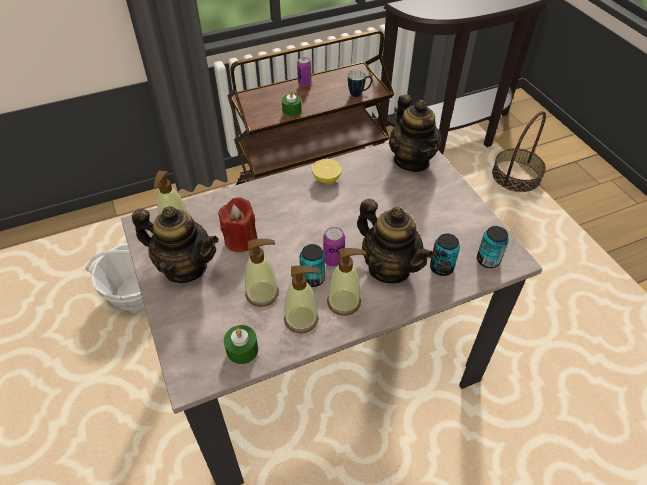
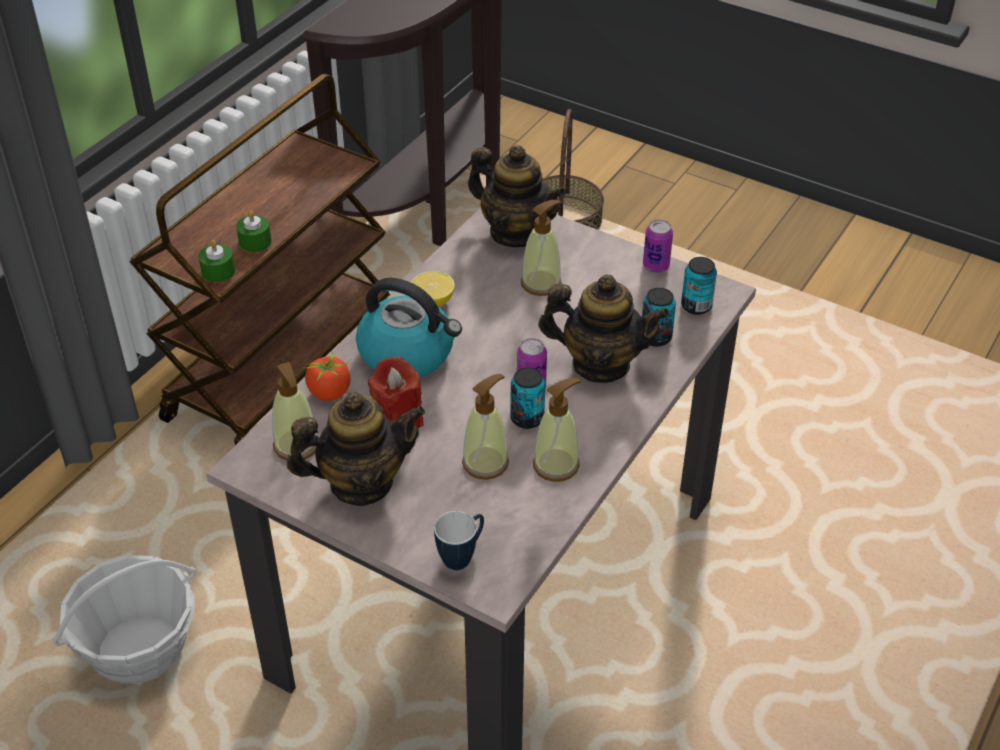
camera: 35 degrees left, 5 degrees down
green candle [224,325,258,364] -> green candle moved to [198,240,235,282]
can [297,57,312,86] -> can moved to [643,220,673,273]
soap dispenser [327,248,366,316] -> soap dispenser moved to [521,200,562,296]
mug [348,70,372,97] -> mug moved to [434,511,484,570]
none -> tomato [303,351,351,401]
none -> kettle [356,278,462,377]

